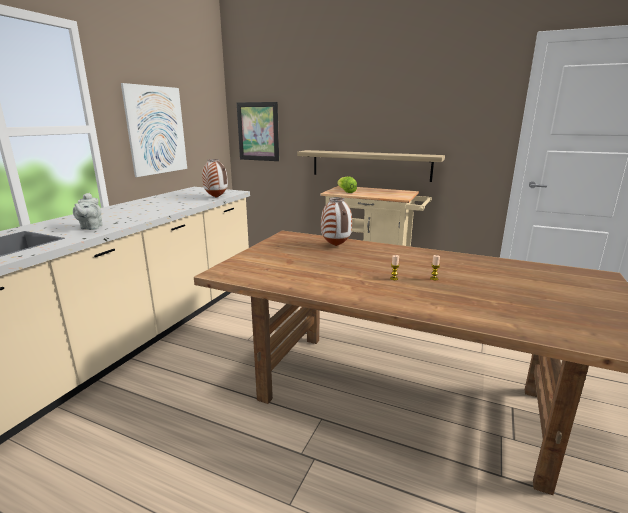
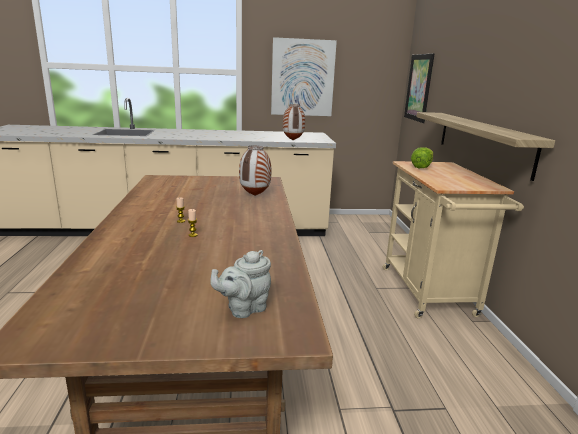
camera: 60 degrees right, 0 degrees up
grey teapot [73,193,103,230] -> grey teapot moved to [210,250,271,318]

